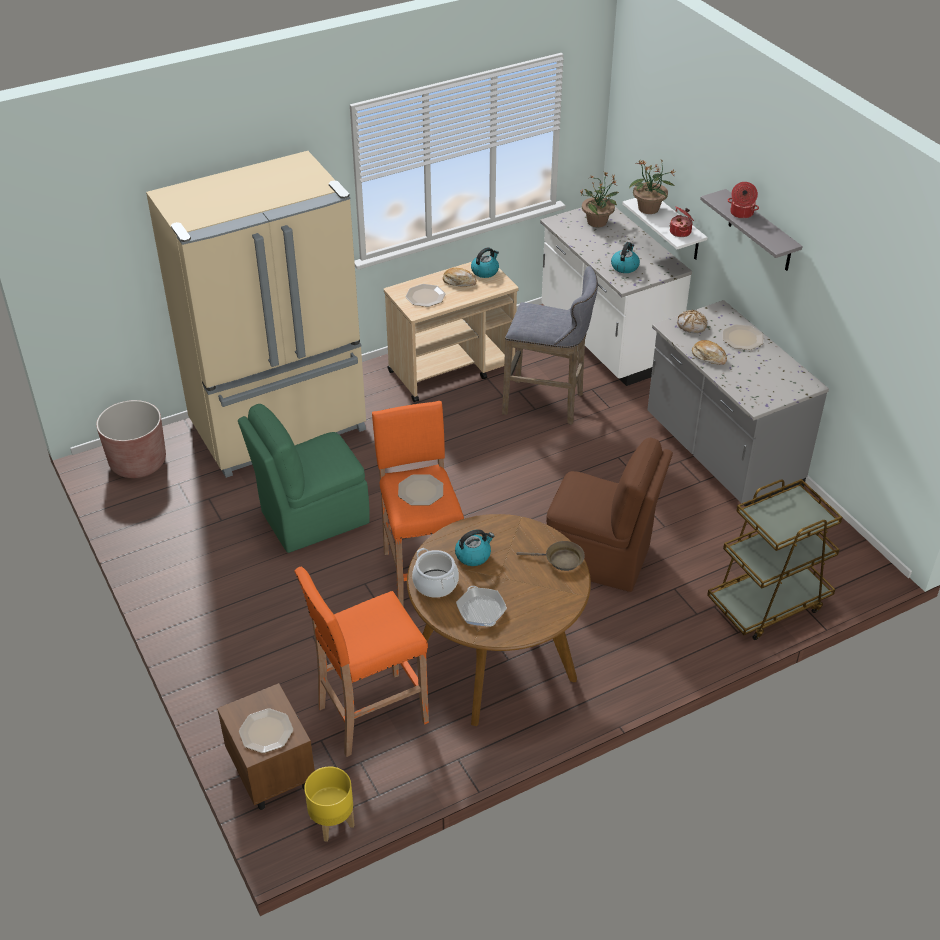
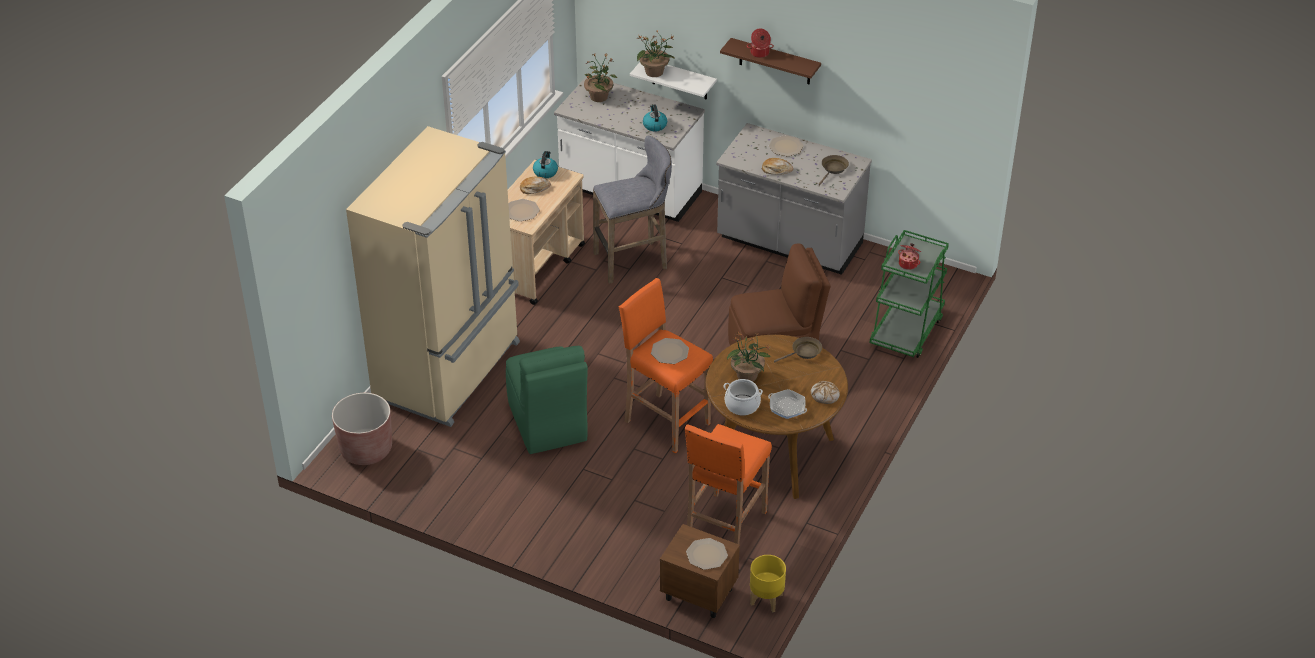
camera: 35 degrees left, 0 degrees up
green chair [238,404,370,553] -> green chair turned 45 degrees counterclockwise [506,346,588,454]
kettle [455,529,494,566] -> potted plant [727,332,771,382]
cooking pot [670,206,694,237] -> cooking pot moved to [898,243,921,270]
bread [677,310,707,333] -> bread moved to [811,381,840,404]
grey shelf [700,189,803,271] -> brown shelf [720,38,821,84]
brown cart [707,479,842,640] -> green cart [869,230,949,358]
none -> brown frying pan [818,155,849,185]

